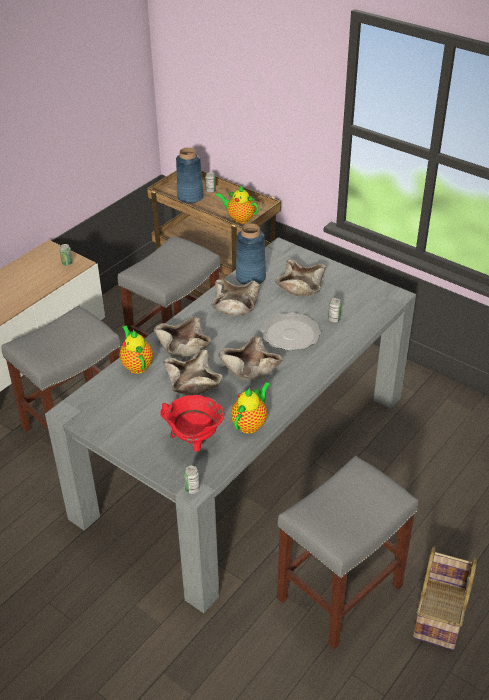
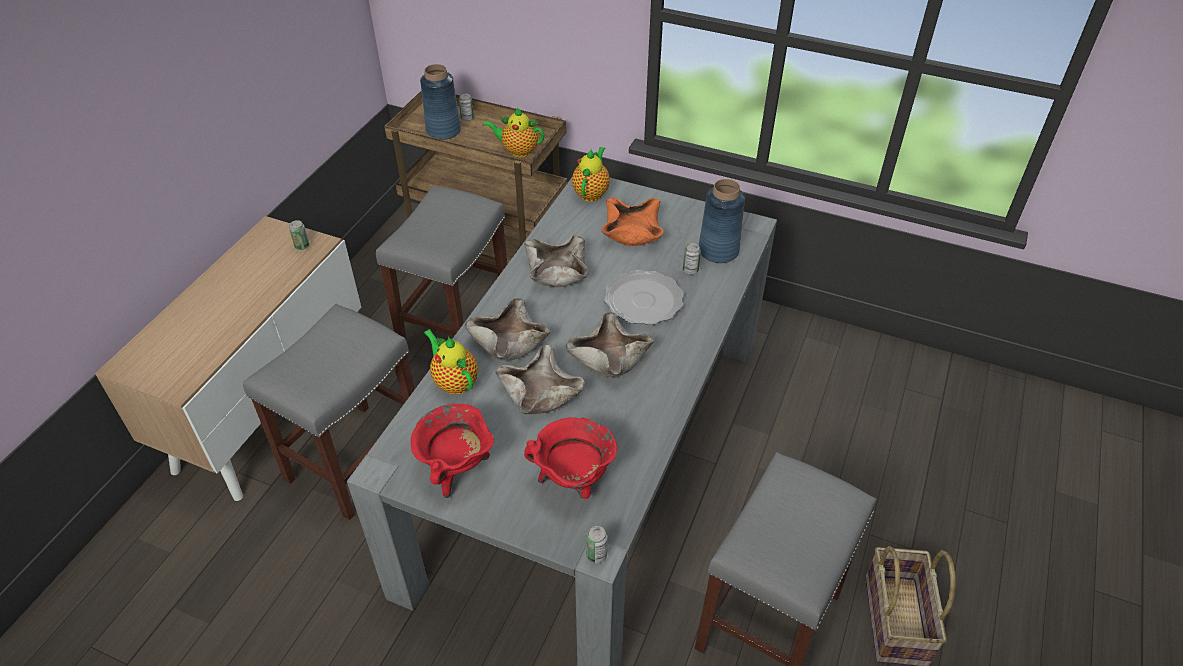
camera: 15 degrees left, 5 degrees up
teapot [231,382,271,434] -> teapot moved to [572,147,610,202]
blue vase [236,224,266,285] -> blue vase moved to [699,179,745,263]
beige bowl [275,259,327,296] -> orange bowl [602,197,664,246]
none -> red cooking pot [411,404,494,498]

